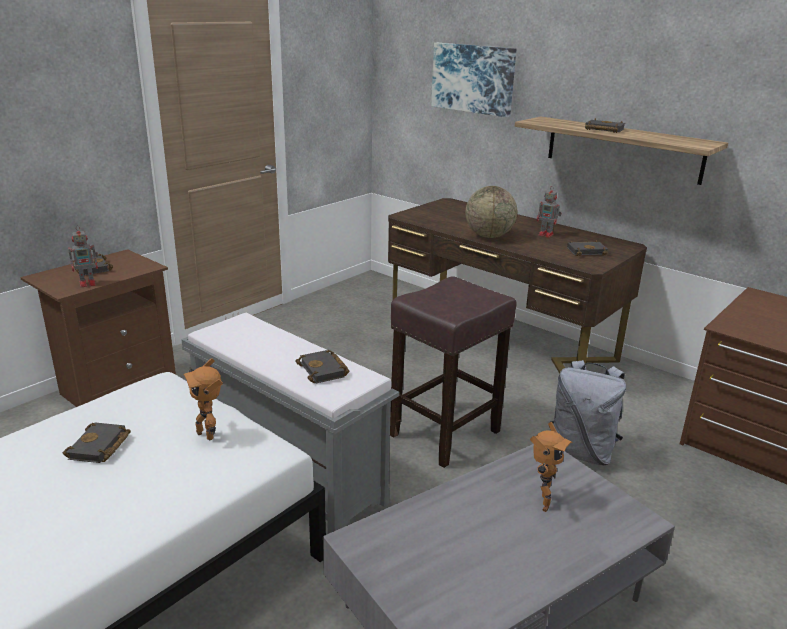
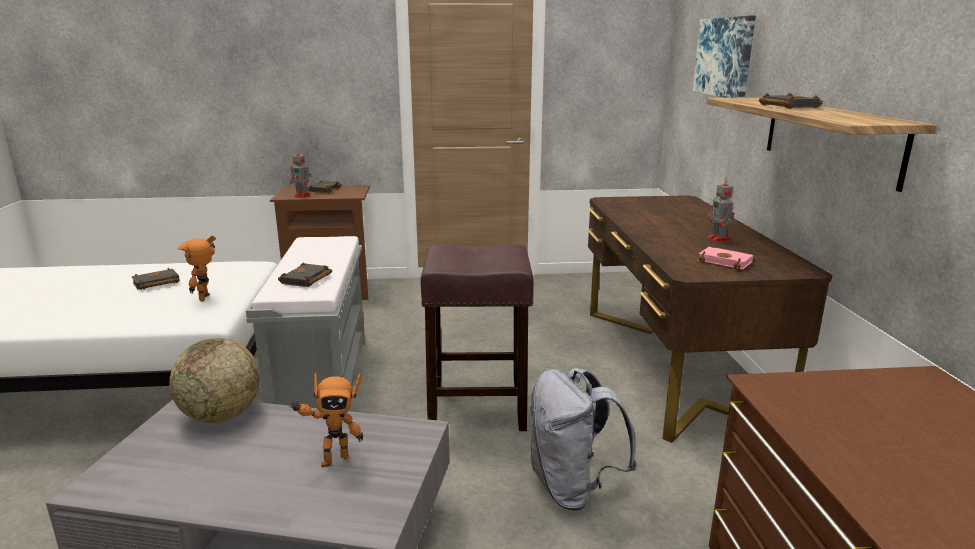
camera: 45 degrees right, 5 degrees down
globe [466,186,517,238] -> globe moved to [169,338,260,423]
black book [567,240,608,256] -> pink book [698,245,753,270]

